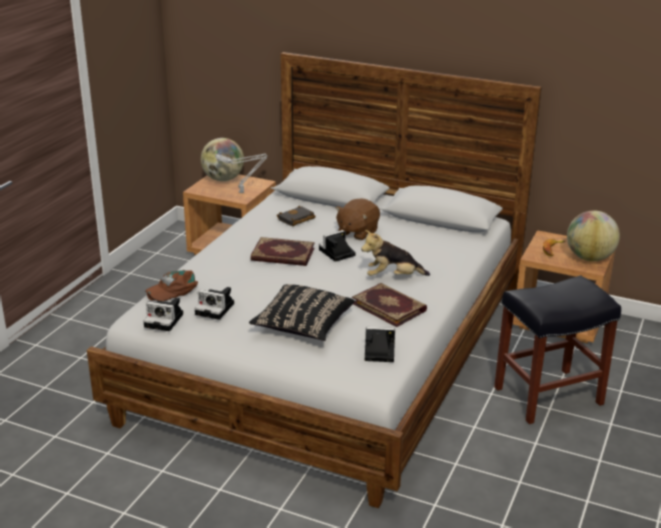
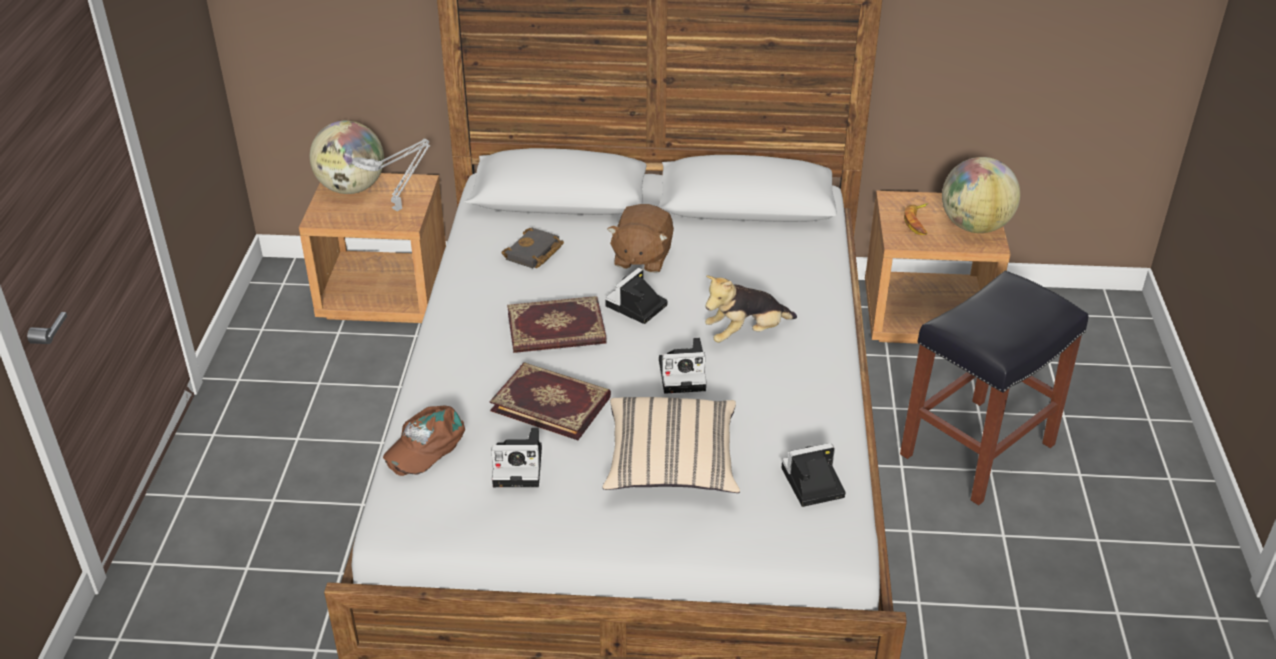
camera: 20 degrees left, 10 degrees up
camera [143,298,183,331] -> camera moved to [659,338,707,394]
black pillow [249,284,355,341] -> beige pillow [603,397,740,493]
book [352,283,427,327] -> book moved to [489,362,611,440]

